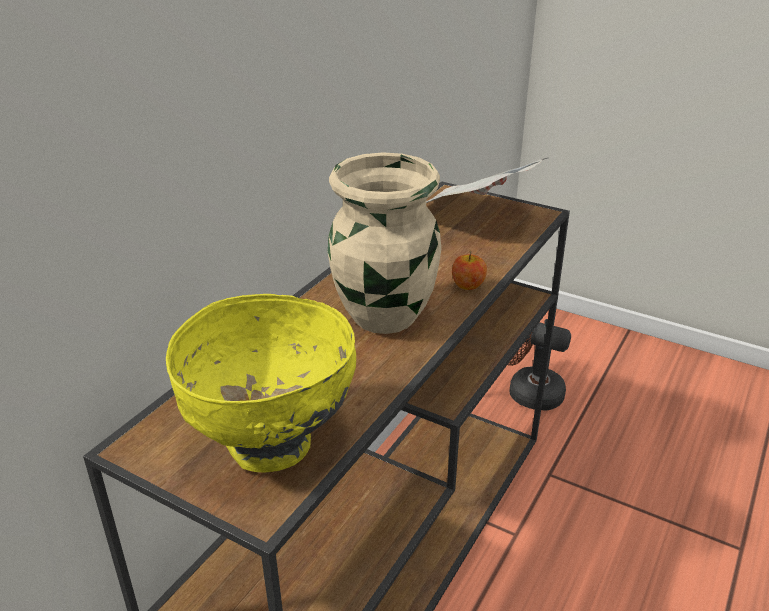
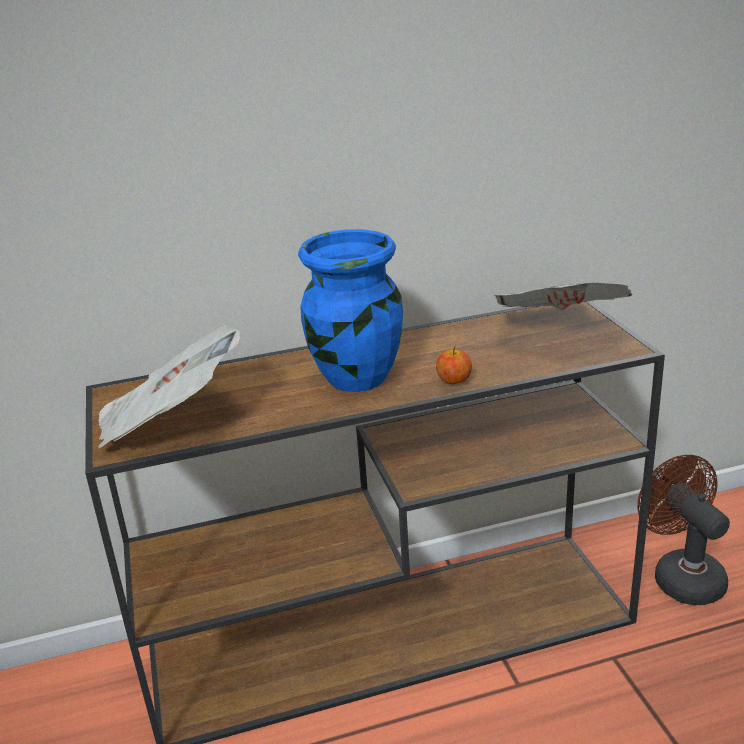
camera: 45 degrees right, 5 degrees down
yellow bowl [166,294,356,473] -> newspaper [98,325,240,449]
beige vase [328,152,441,334] -> blue vase [298,229,403,392]

